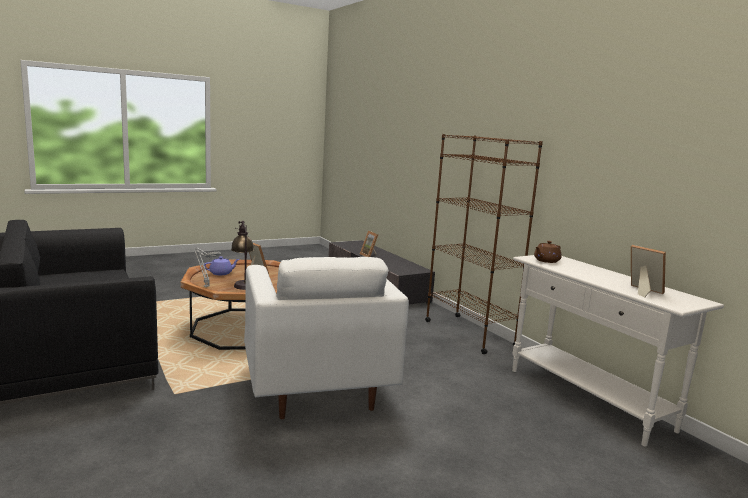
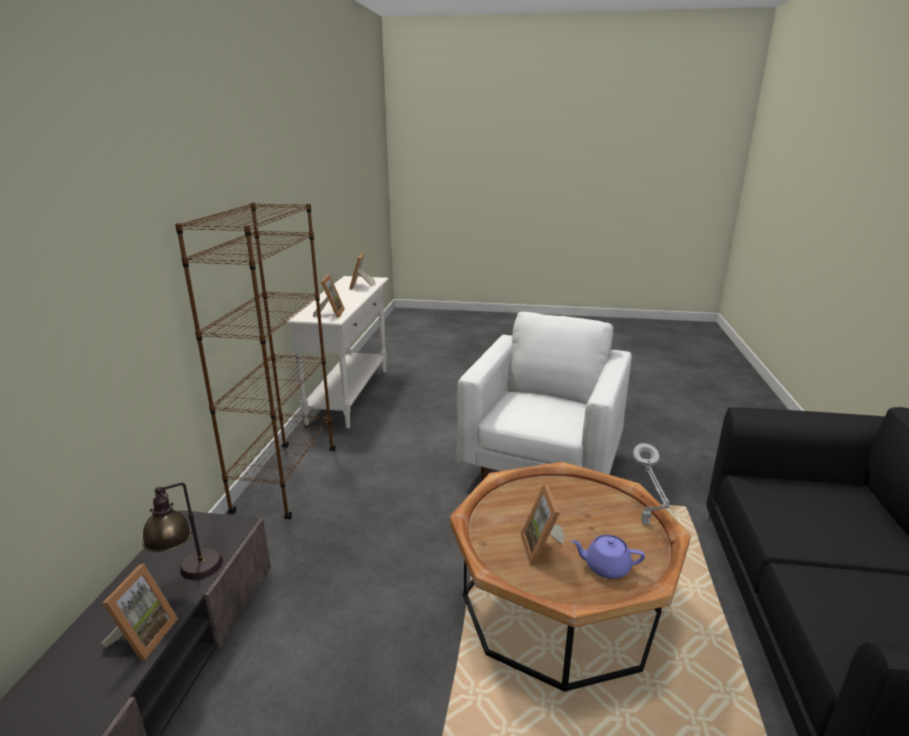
camera: 140 degrees left, 10 degrees up
table lamp [231,221,254,290] -> table lamp moved to [142,483,223,580]
brown teapot [534,241,562,263] -> picture frame [313,274,345,318]

